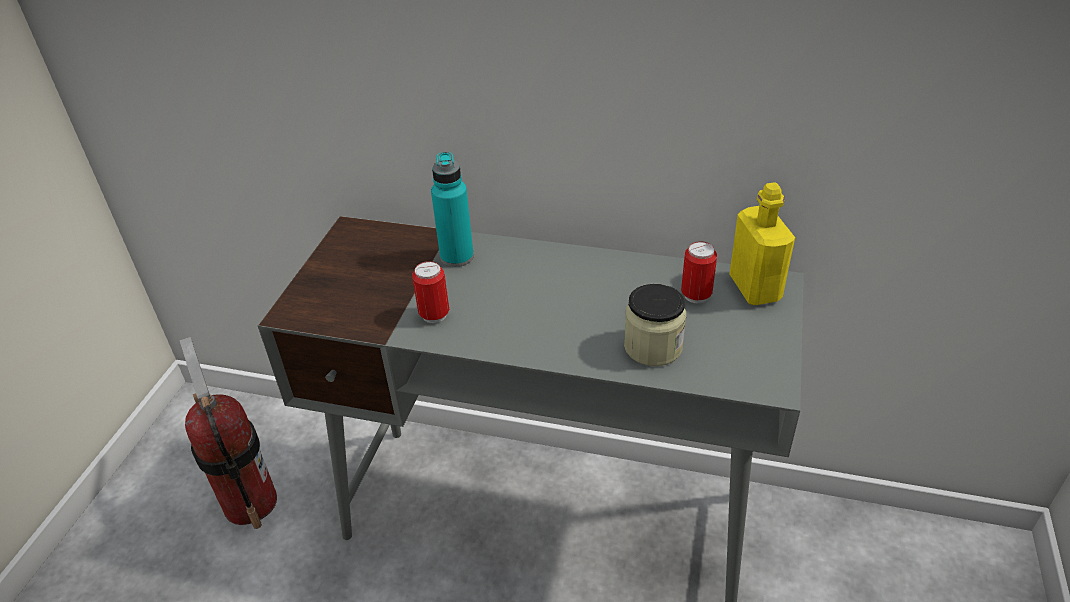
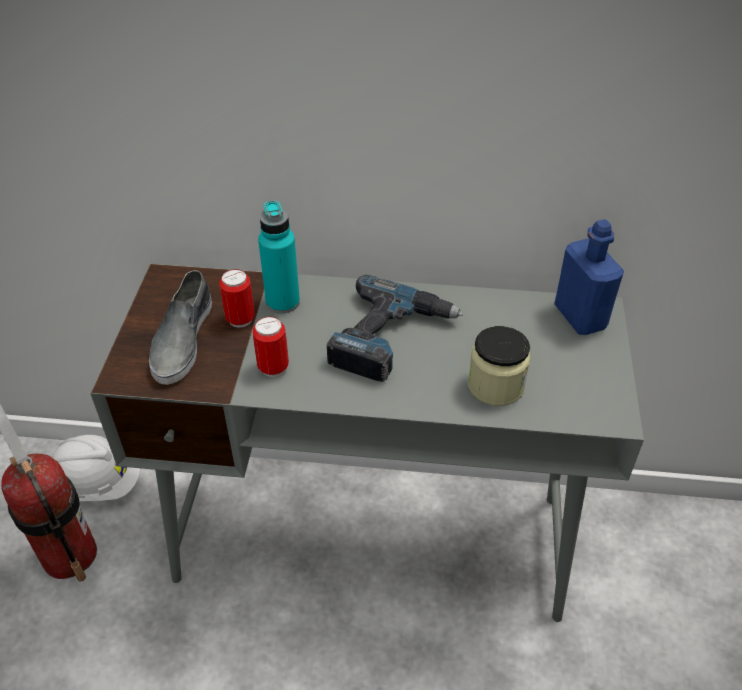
camera: 10 degrees left, 5 degrees up
can [681,241,717,303] -> can moved to [219,269,255,328]
yellow bottle [729,182,795,305] -> blue bottle [554,219,624,335]
none -> white hard hat [52,435,140,501]
none -> grey shoe [149,270,212,385]
none -> power drill [327,275,463,382]

